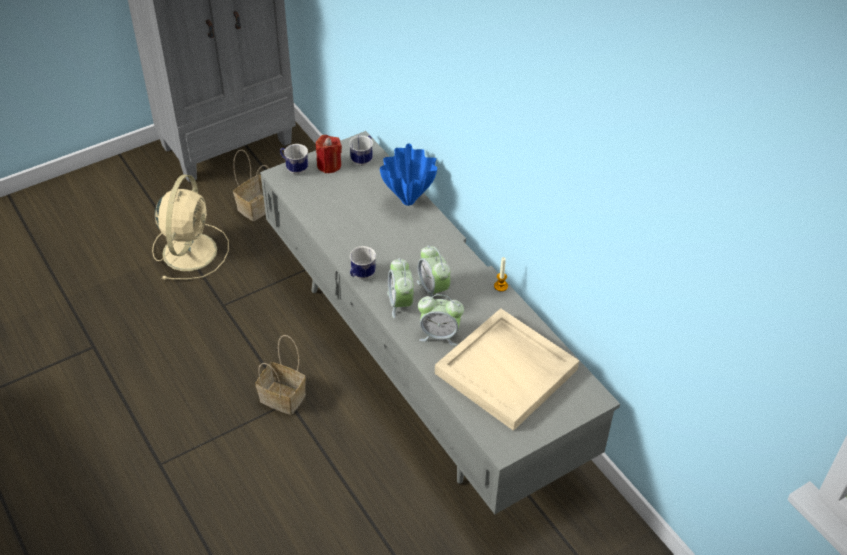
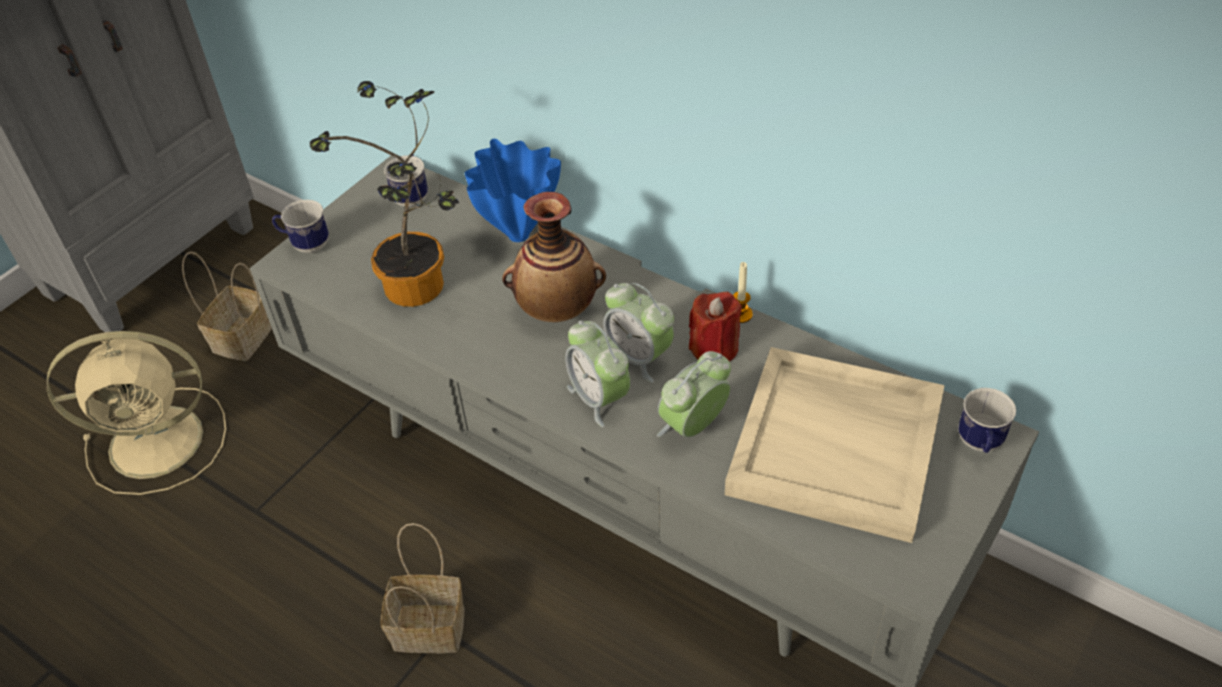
camera: 20 degrees left, 0 degrees up
beige fan [152,174,229,280] -> beige fan turned 90 degrees clockwise [46,331,226,495]
red candle [316,135,342,173] -> red candle moved to [689,292,742,362]
mug [350,246,376,279] -> mug moved to [958,388,1016,453]
alarm clock [418,294,464,346] -> alarm clock turned 150 degrees clockwise [657,351,731,437]
none -> potted plant [310,81,459,307]
none -> vase [502,192,606,322]

